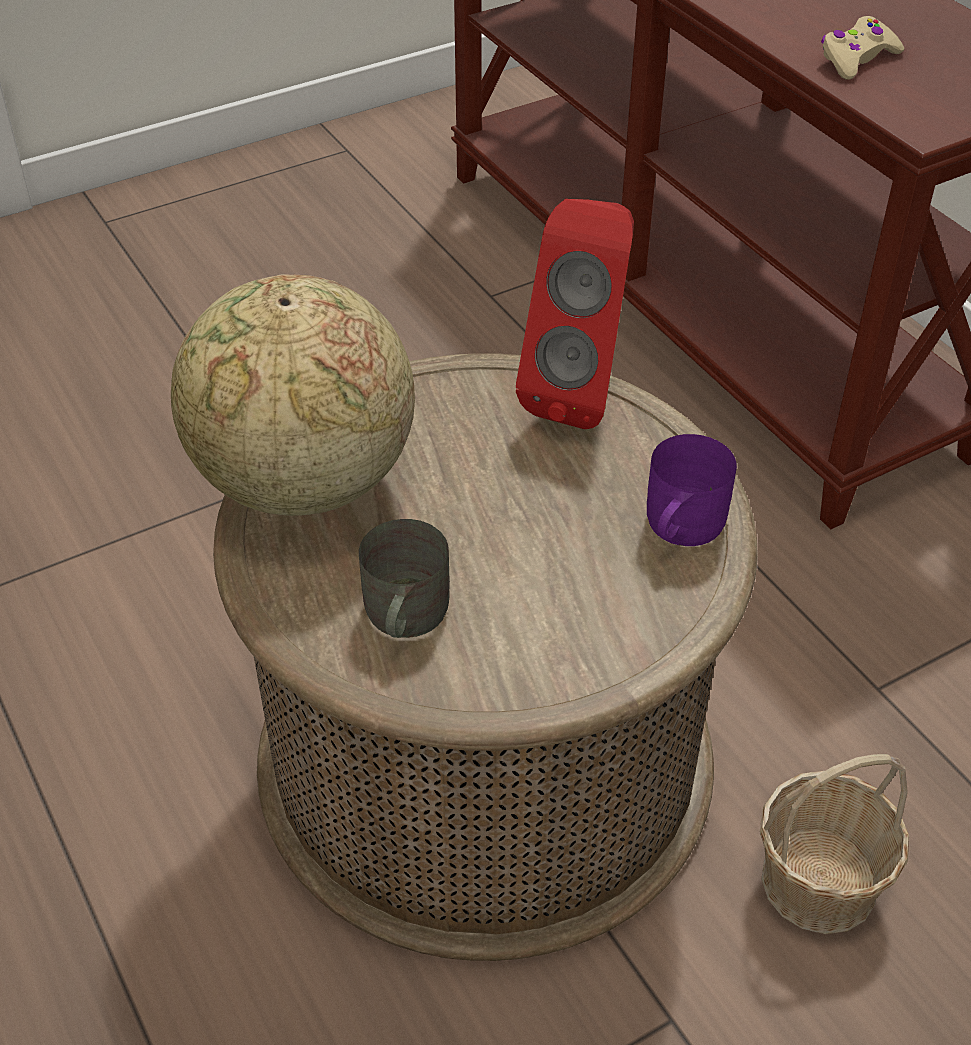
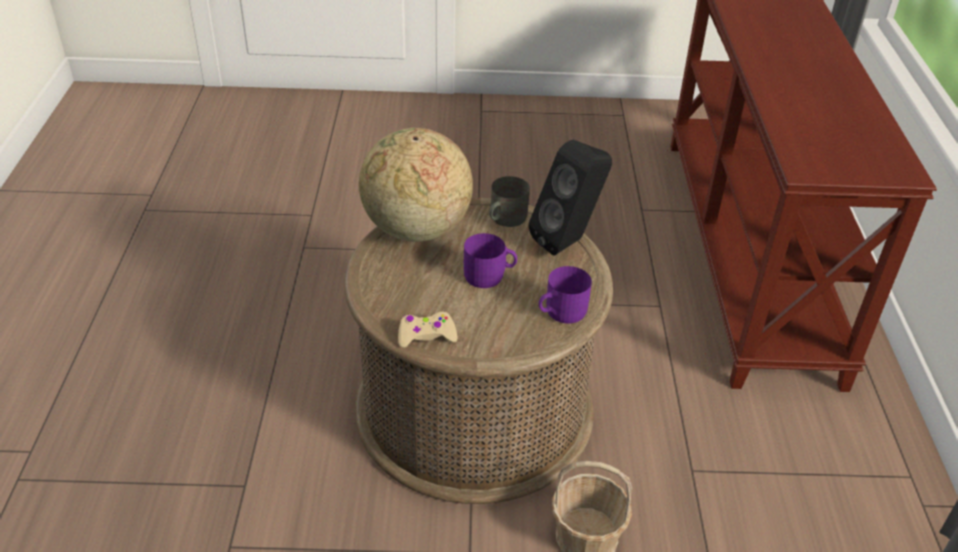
camera: 30 degrees right, 5 degrees down
grey mug [359,519,450,638] -> grey mug moved to [489,176,530,227]
red speaker [516,199,634,429] -> black speaker [529,140,612,256]
beige game controller [821,16,904,80] -> beige game controller moved to [398,312,458,348]
none -> purple mug [464,233,517,288]

